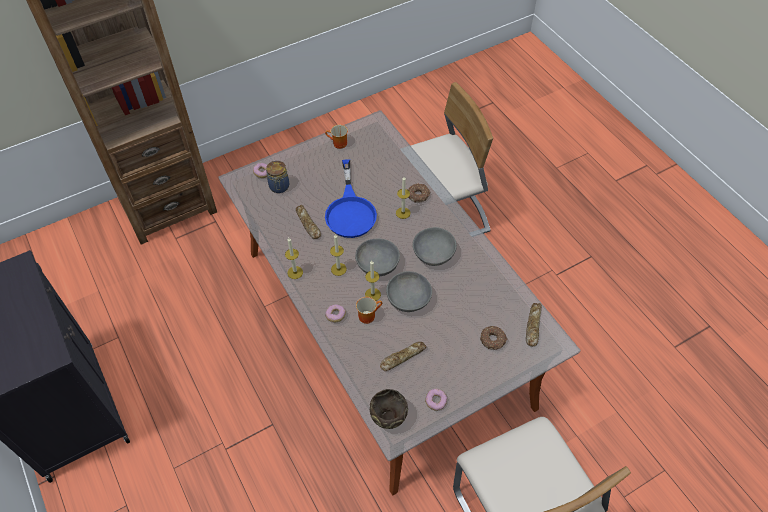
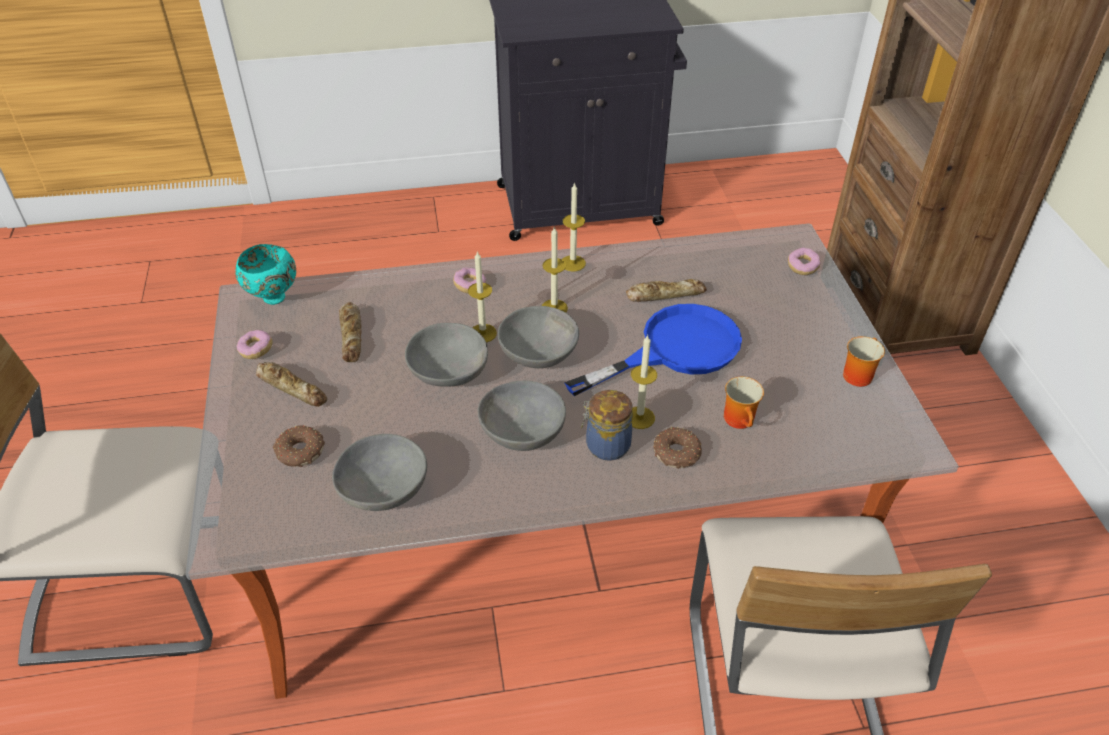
camera: 110 degrees right, 10 degrees down
jar [266,161,289,193] -> jar moved to [581,390,633,461]
blue frying pan [325,159,377,238] -> blue frying pan turned 135 degrees clockwise [564,304,742,396]
mug [356,297,383,324] -> mug moved to [724,377,764,429]
brown bowl [370,389,408,429] -> turquoise bowl [235,244,296,305]
bread [526,303,542,347] -> bread moved to [256,362,327,407]
none -> grey bowl [332,434,427,511]

